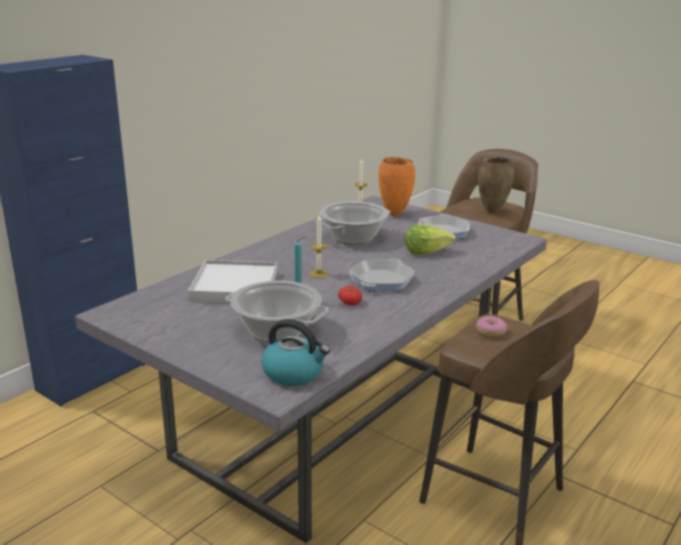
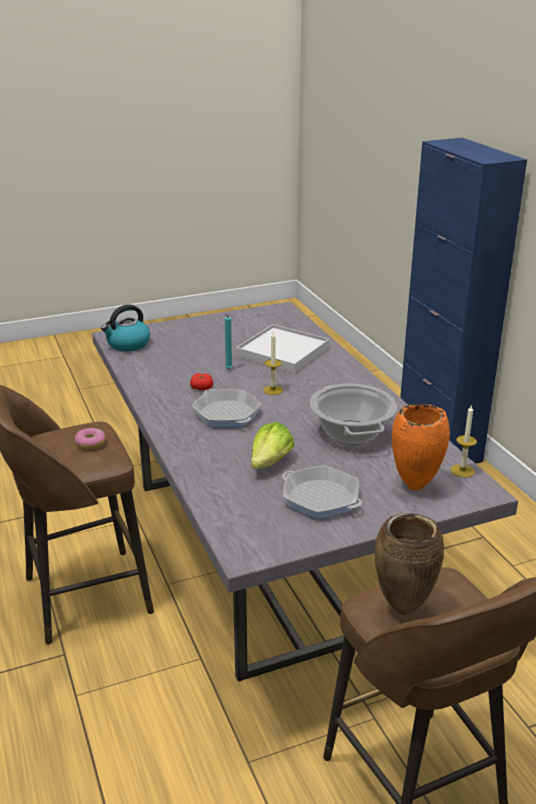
camera: 120 degrees right, 5 degrees up
cooking pot [225,280,329,342] -> none

